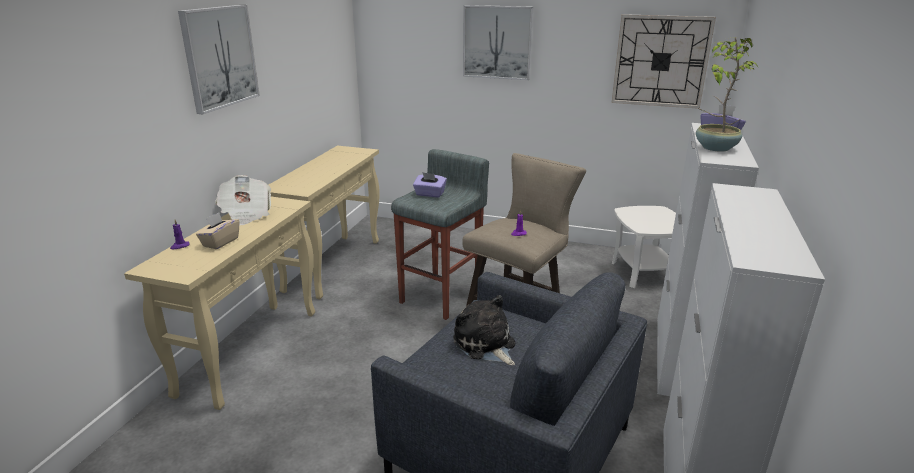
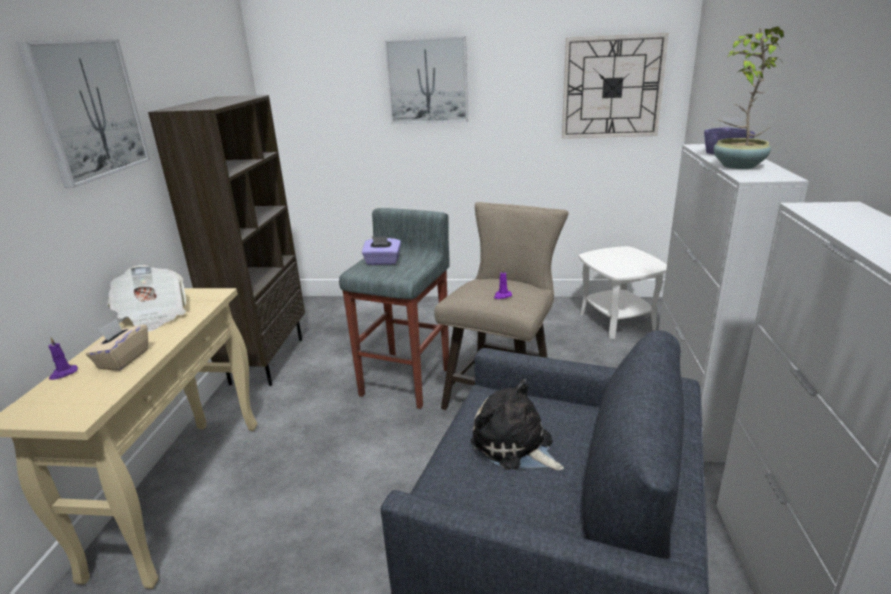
camera: 10 degrees left, 0 degrees up
beige console table [268,146,380,299] -> brown bookcase [148,95,305,386]

